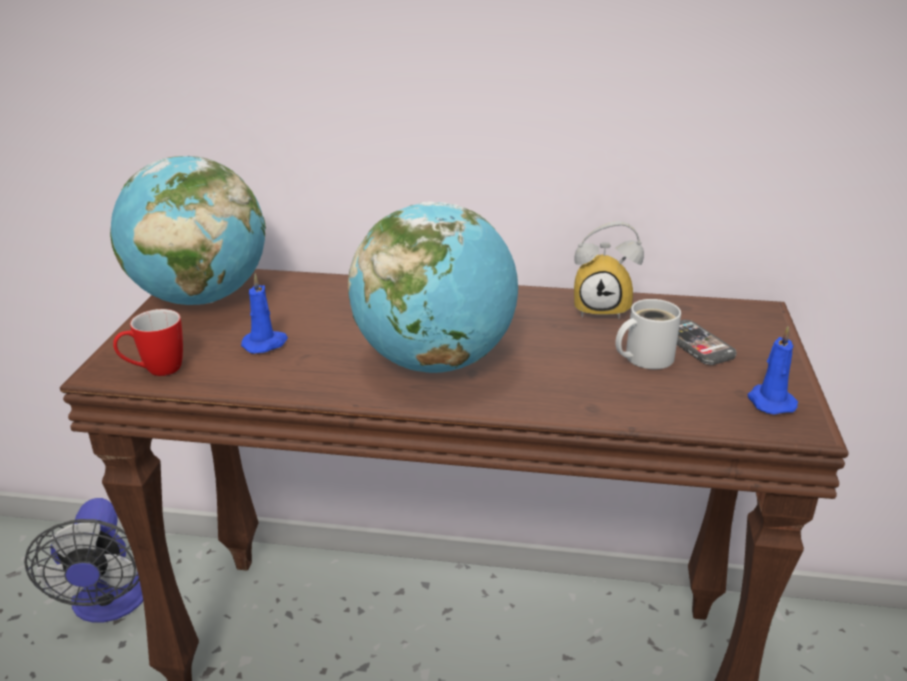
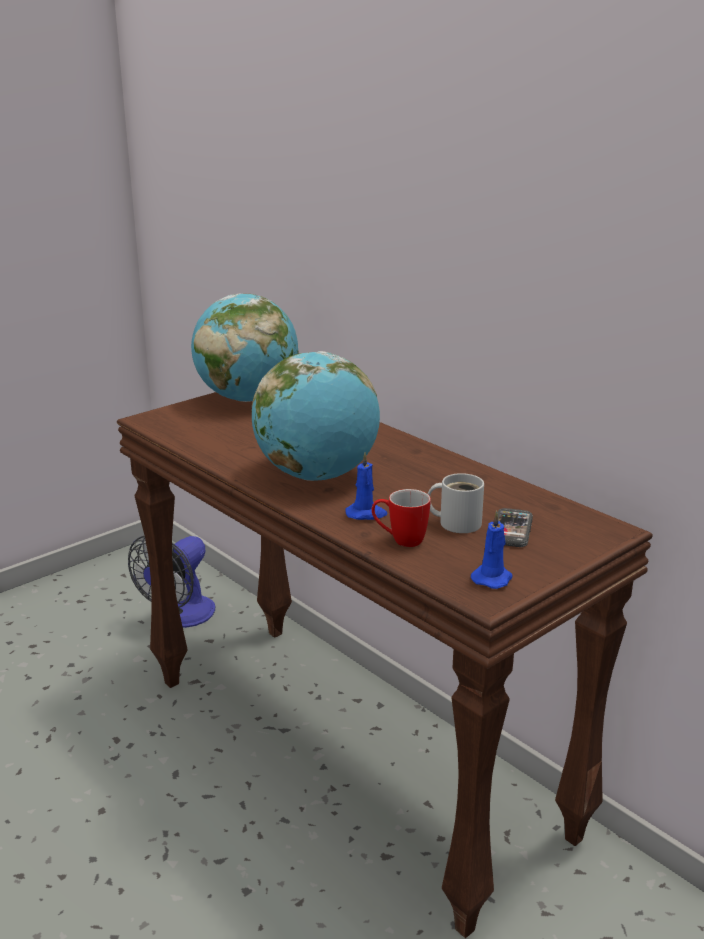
camera: 40 degrees right, 5 degrees down
mug [113,309,183,376] -> mug moved to [372,489,431,547]
blue candle [241,274,288,354] -> blue candle moved to [346,452,388,520]
alarm clock [574,221,644,319] -> none

